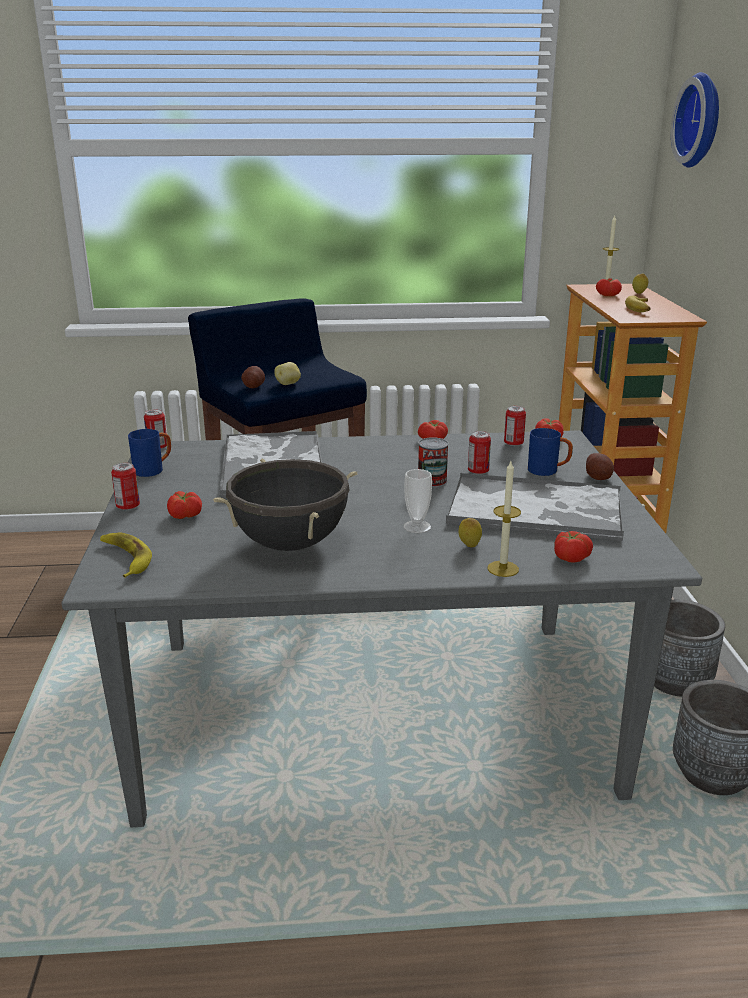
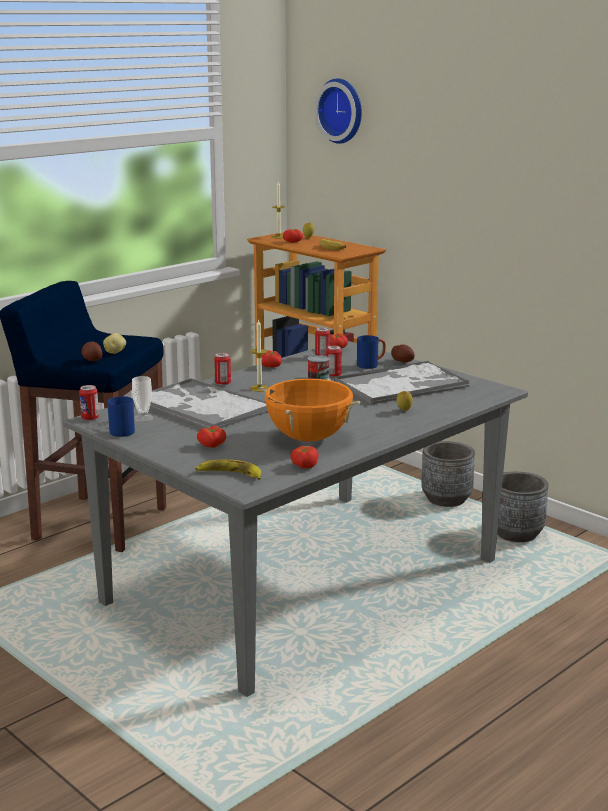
camera: 40 degrees left, 5 degrees down
can [111,463,140,510] -> can moved to [214,353,231,385]
black cooking pot [213,458,357,551] -> orange cooking pot [259,379,360,442]
cup [403,469,432,533] -> cup moved to [132,376,153,422]
candle [488,461,521,577] -> candle moved to [250,319,269,392]
tomato [554,531,593,563] -> tomato moved to [291,446,319,468]

